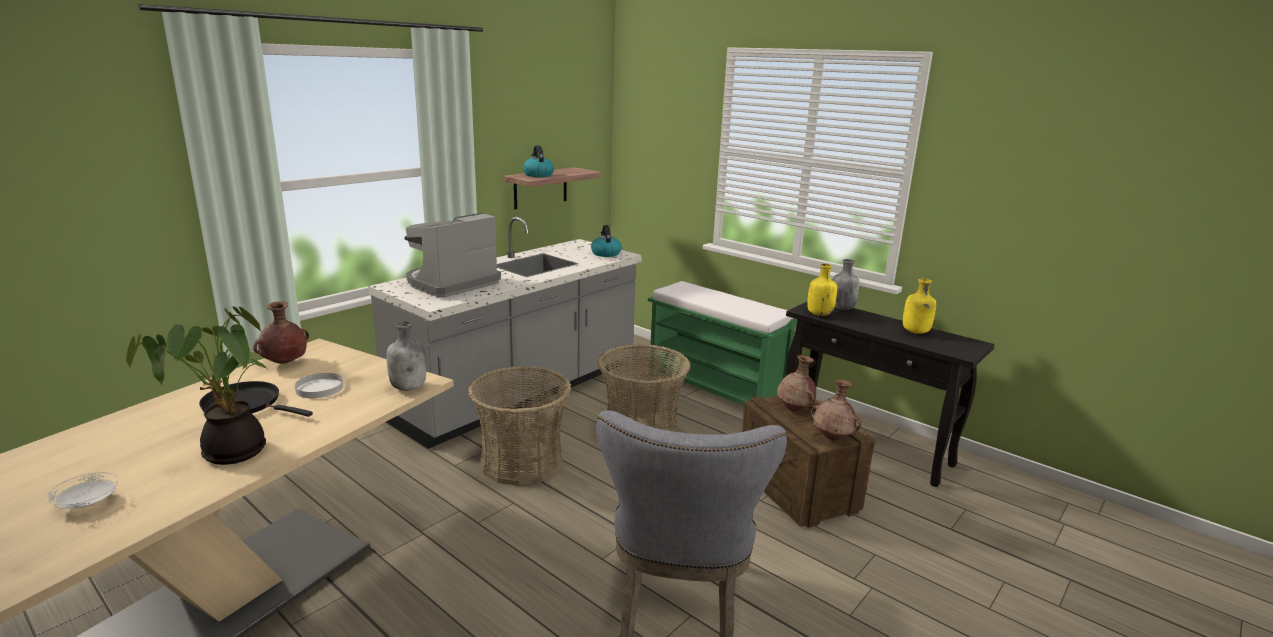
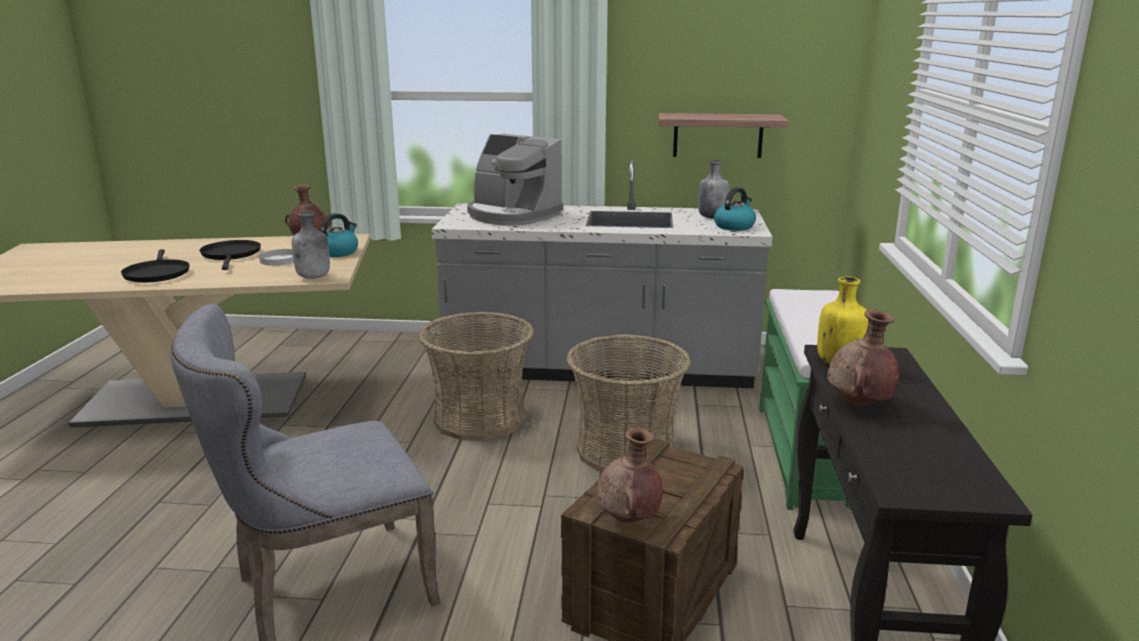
camera: 55 degrees right, 0 degrees up
white plate [47,472,118,509] -> none
potted plant [126,306,267,465] -> black frying pan [121,249,190,283]
coffee machine [404,213,501,298] -> coffee machine turned 150 degrees counterclockwise [467,134,563,226]
kettle [523,145,554,177] -> kettle moved to [321,213,358,257]
brown vase [777,355,816,412] -> brown vase moved to [827,309,899,405]
grey bottle [832,259,859,310] -> grey bottle moved to [698,160,729,218]
yellow bottle [903,279,936,334] -> none

